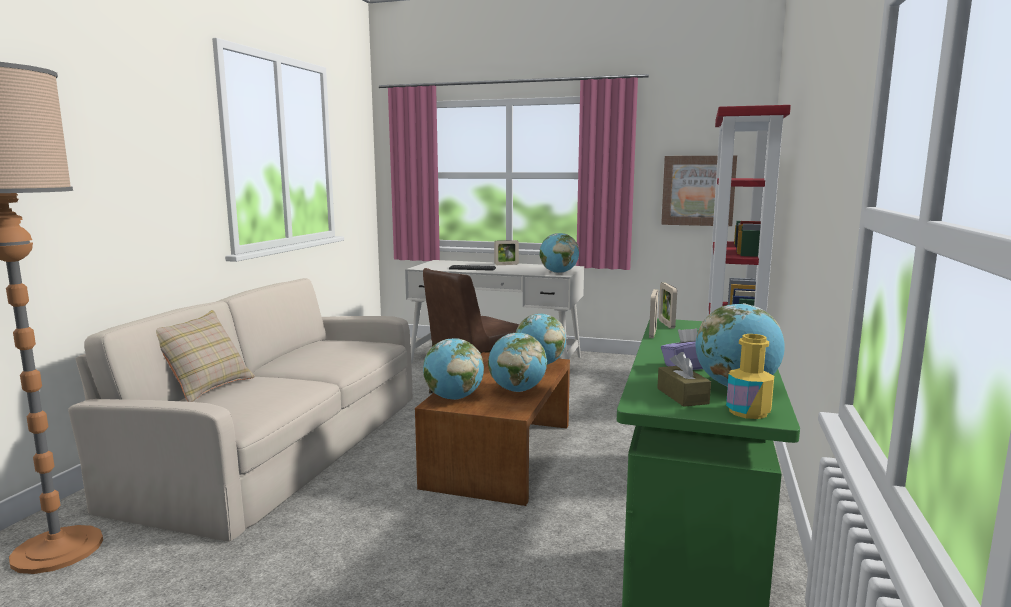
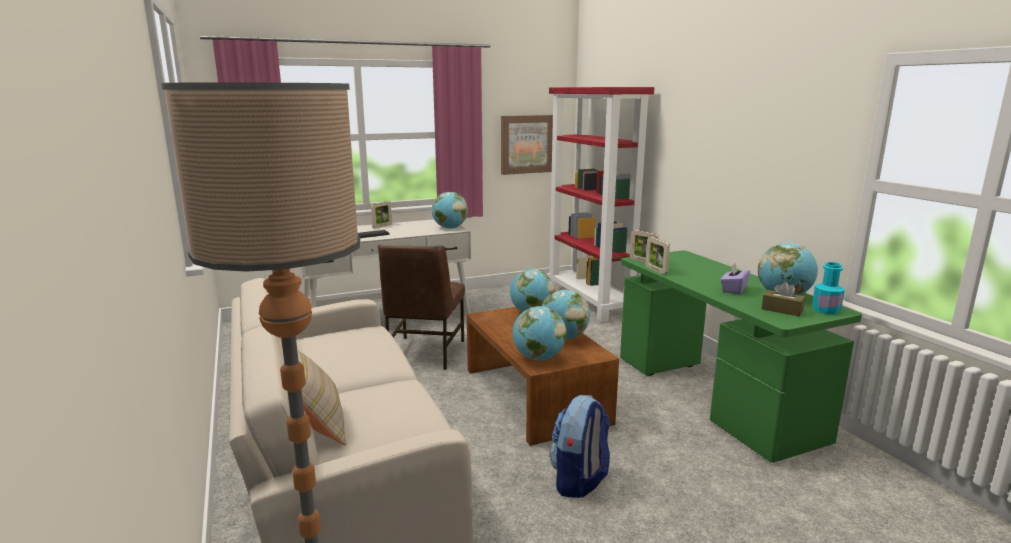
camera: 40 degrees left, 5 degrees up
yellow bottle [726,334,774,419] -> turquoise bottle [812,262,845,314]
none -> backpack [550,395,610,498]

